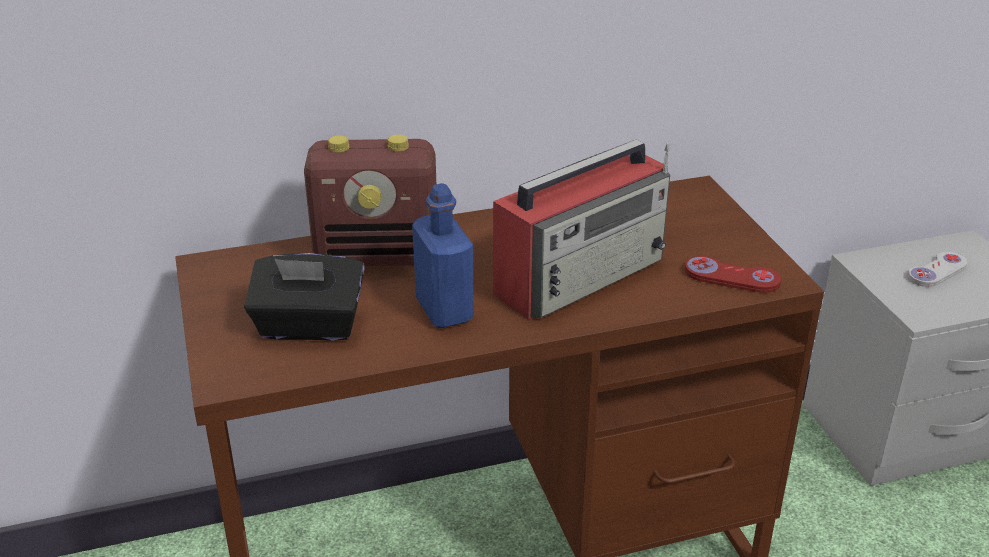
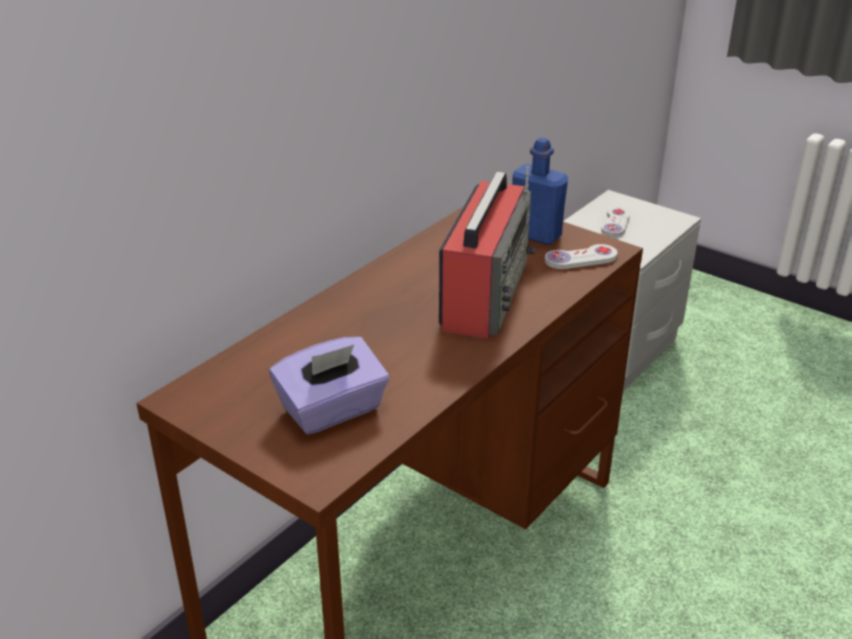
camera: 35 degrees left, 0 degrees up
black tissue box [244,253,365,341] -> purple tissue box [270,337,389,435]
radio [304,135,436,266] -> none
blue bottle [412,183,474,328] -> blue bottle moved to [513,138,568,245]
red game controller [685,256,781,293] -> white game controller [545,244,618,269]

